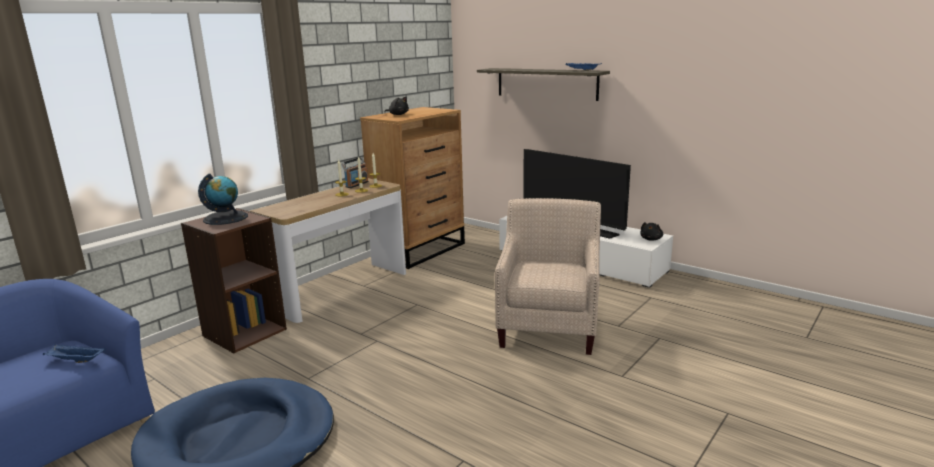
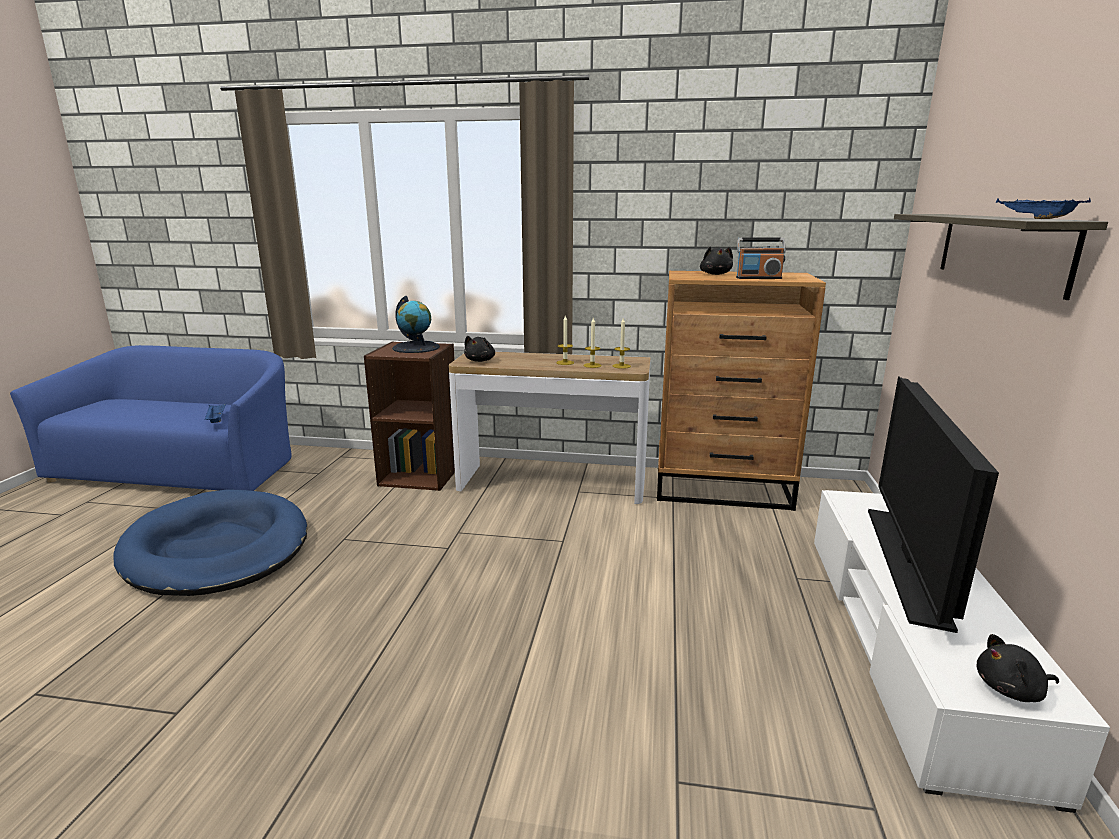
camera: 60 degrees right, 0 degrees up
radio [341,157,369,188] -> radio moved to [736,238,786,279]
beige armchair [495,198,601,355] -> none
none -> black plush toy [464,336,495,362]

